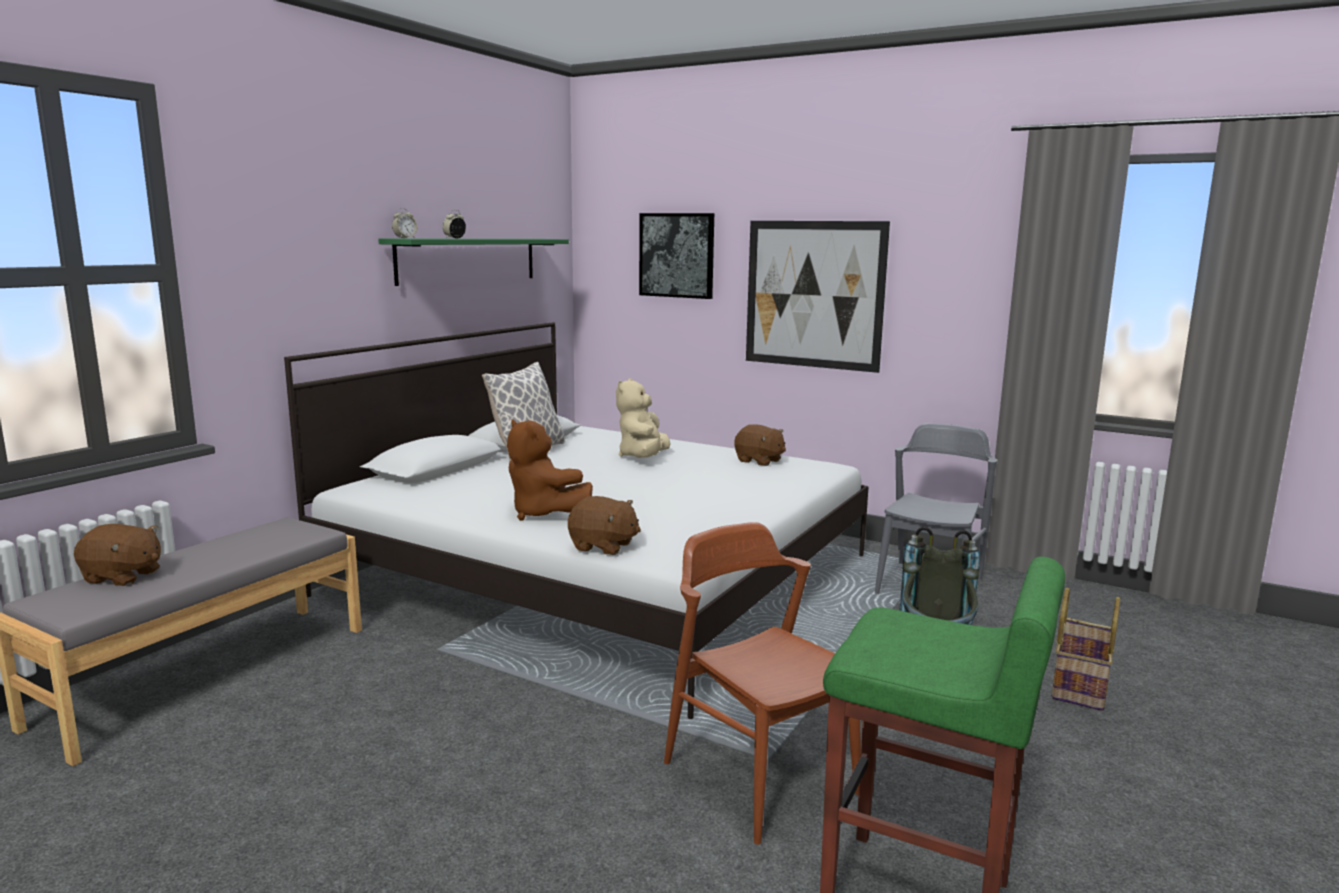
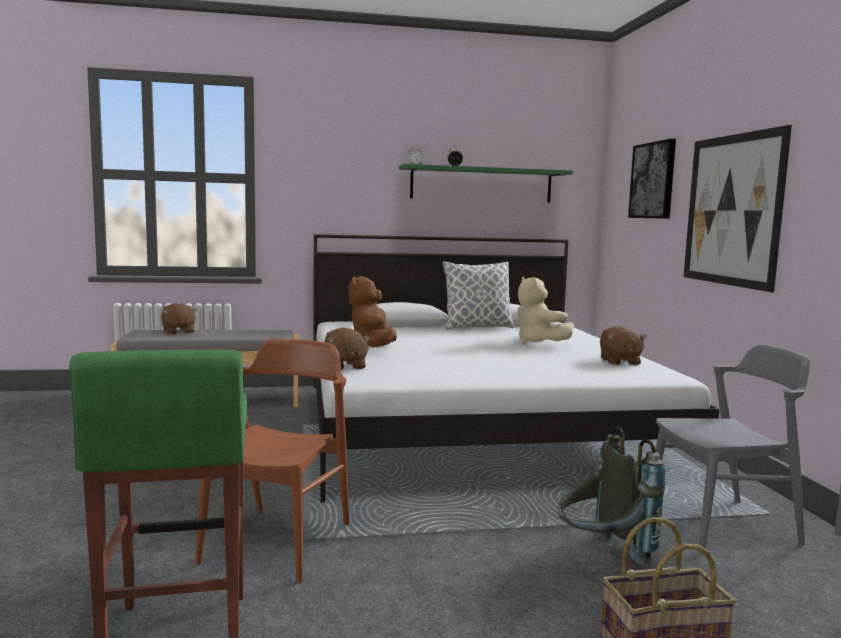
camera: 50 degrees right, 5 degrees down
beige plush toy [616,378,670,458] -> beige plush toy turned 90 degrees counterclockwise [517,276,574,345]

